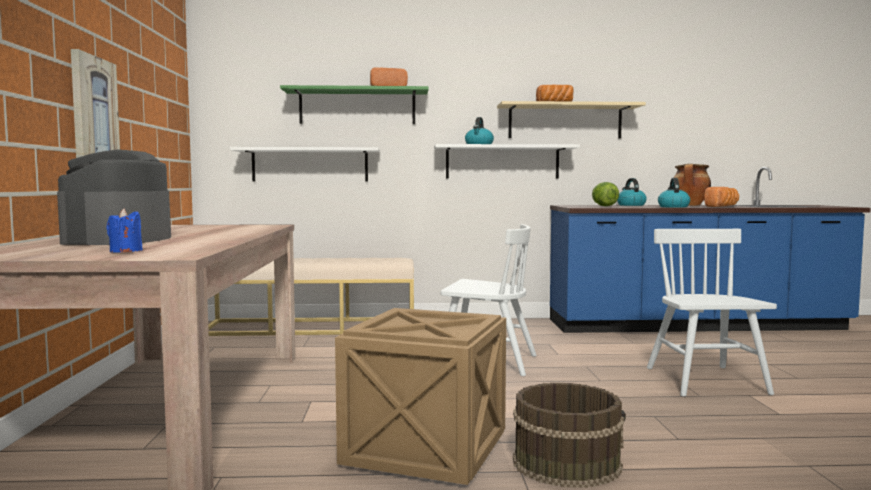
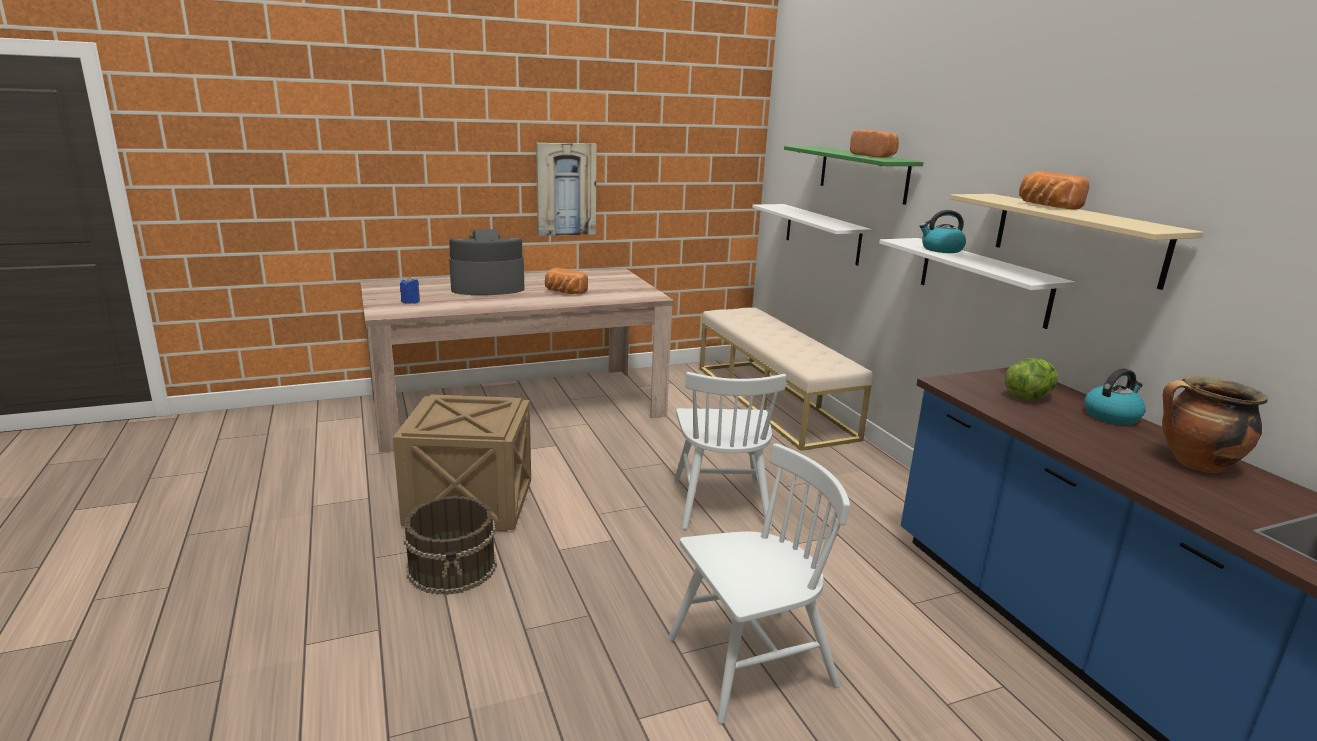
camera: 70 degrees right, 15 degrees up
kettle [658,178,690,208] -> none
bread [704,187,739,207] -> bread moved to [545,268,588,294]

